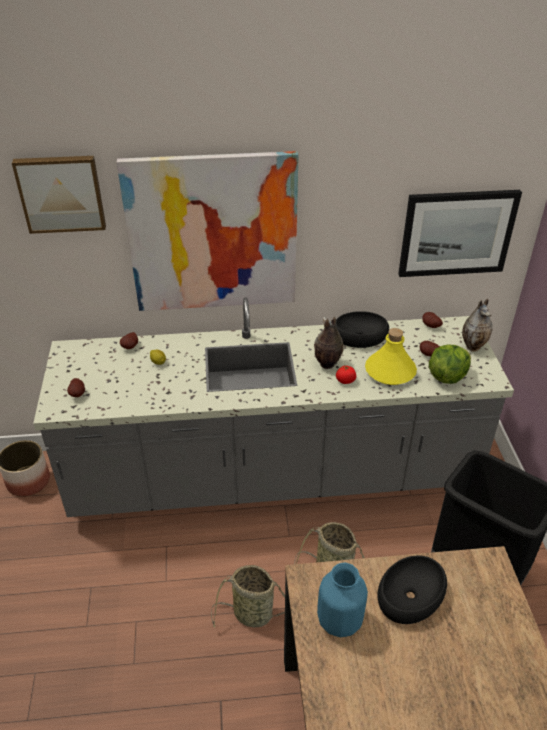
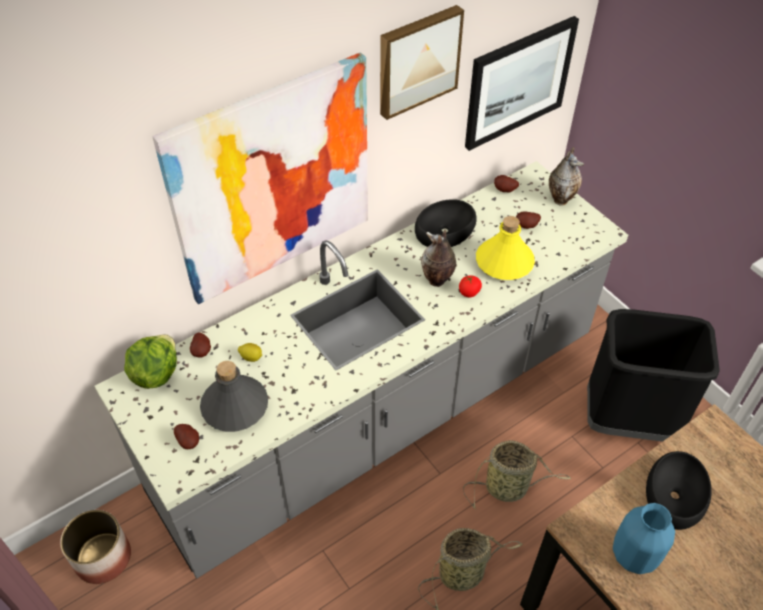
camera: 30 degrees left, 10 degrees up
picture [12,156,106,234] -> picture moved to [380,5,464,120]
lettuce [429,345,471,384] -> lettuce moved to [124,334,177,389]
none -> grey bottle [200,361,268,432]

